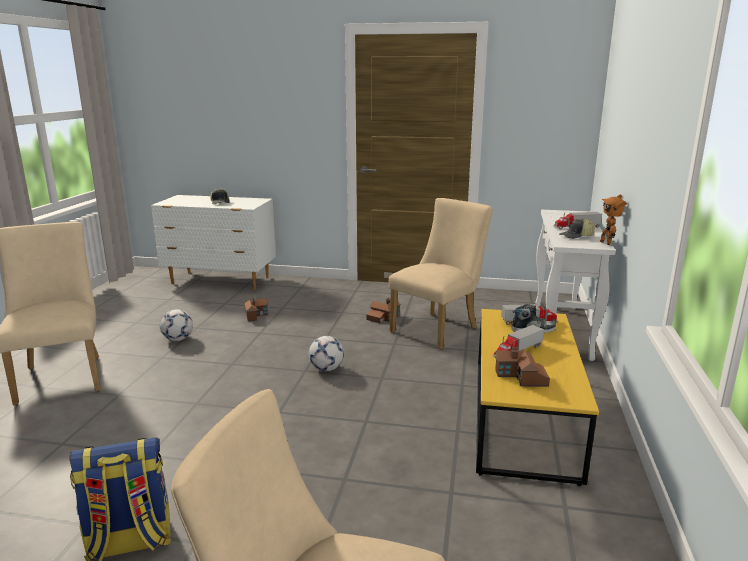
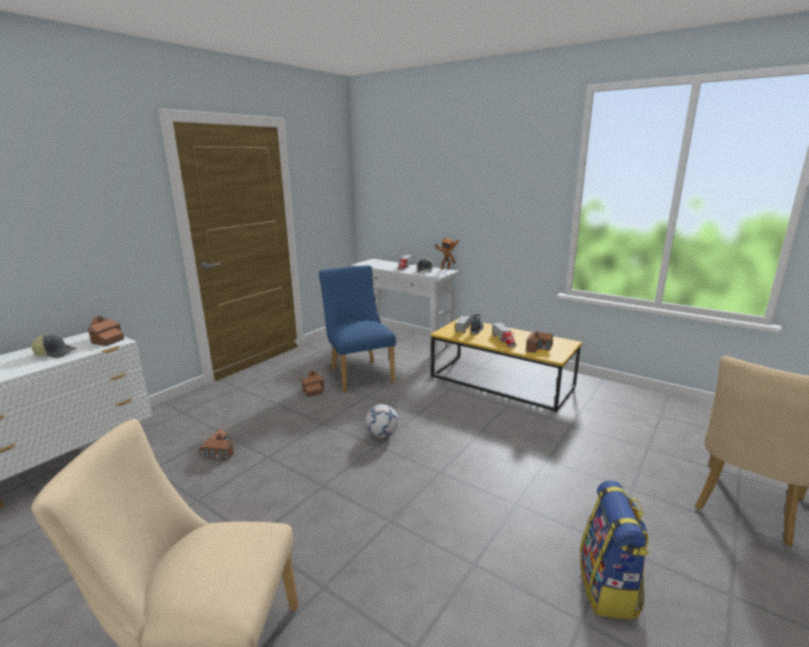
camera: 65 degrees left, 0 degrees up
football [160,309,193,341] -> none
beige chair [389,198,493,350] -> blue chair [319,265,396,393]
none -> toy house [87,315,124,346]

